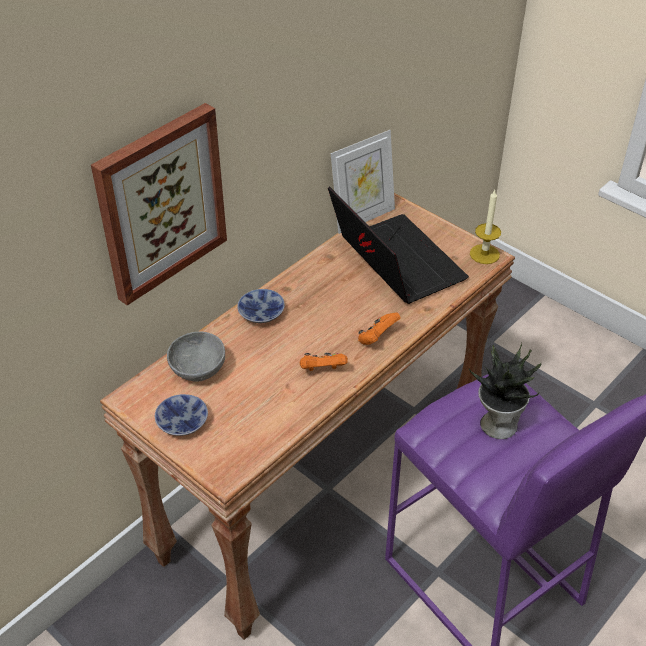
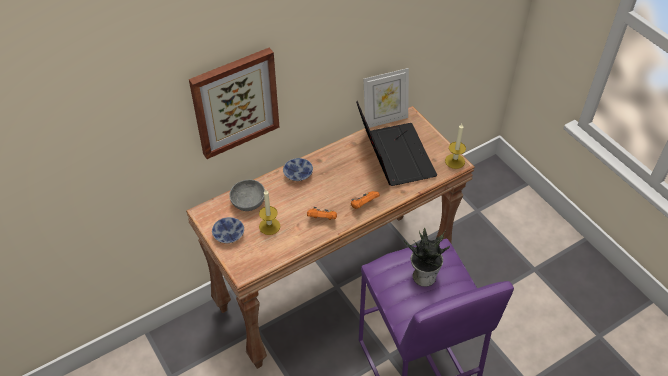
camera: 15 degrees right, 5 degrees up
none -> candle [259,190,280,235]

